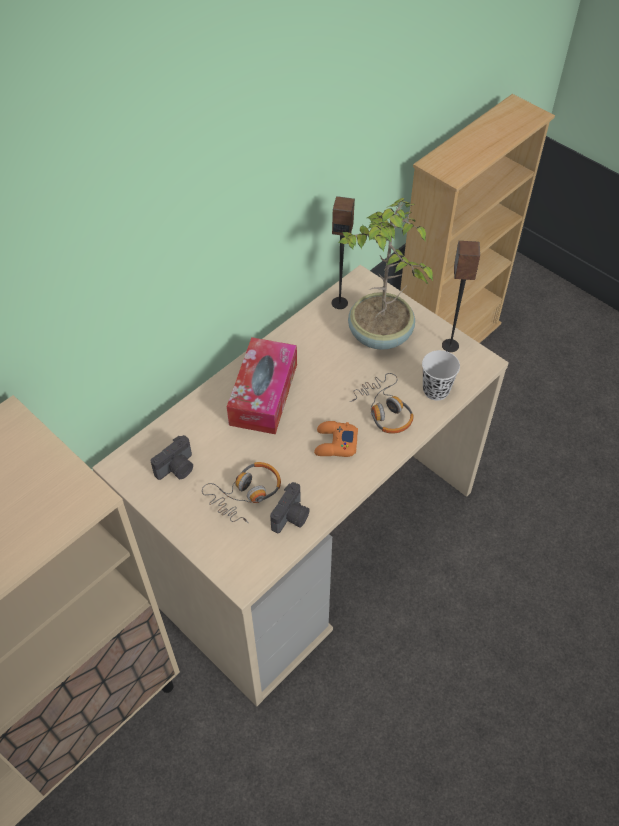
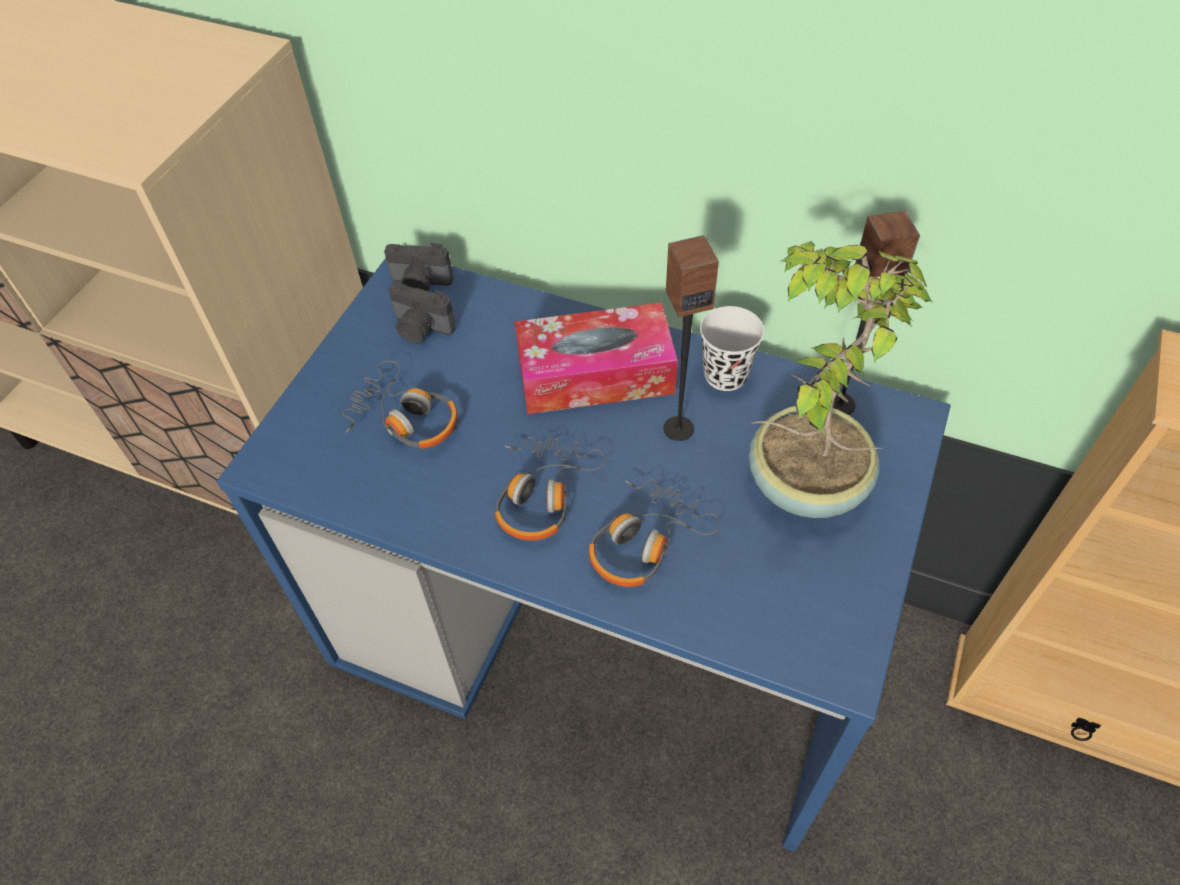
camera: 70 degrees right, 0 degrees up
beige desk [92,265,509,706] -> blue desk [216,258,951,852]
camera [270,482,310,533] -> camera moved to [384,243,453,292]
orange game controller [314,421,358,457] -> headphones [495,437,605,540]
white cup [422,350,460,401] -> white cup moved to [700,306,764,391]
speaker [442,241,480,352] -> speaker moved to [663,235,719,441]

